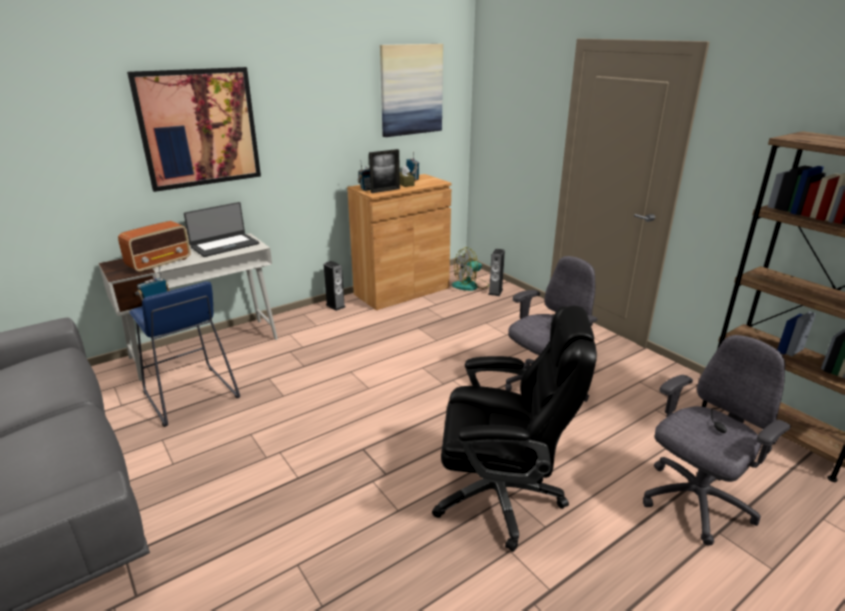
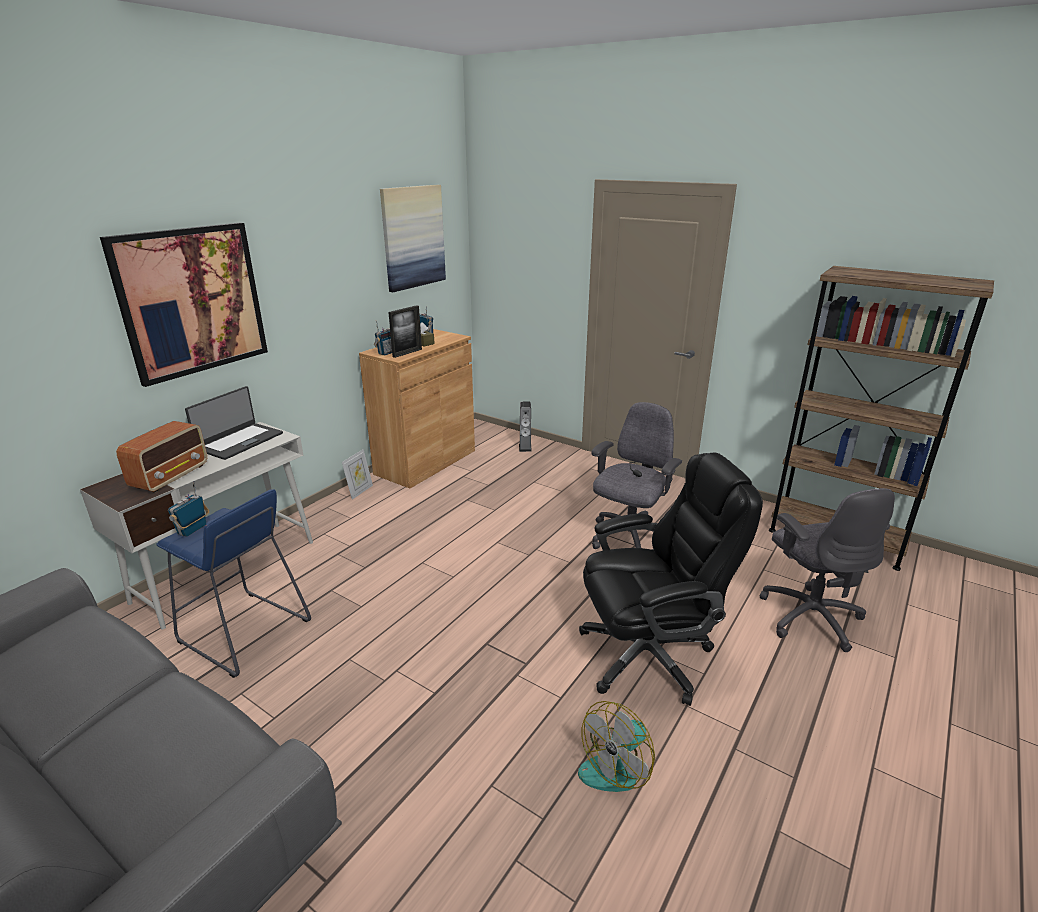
camera: 20 degrees left, 0 degrees up
speaker [324,261,345,311] -> picture frame [342,449,373,500]
fan [452,247,489,291] -> fan moved to [578,701,655,792]
grey office chair [643,335,791,546] -> grey office chair turned 135 degrees clockwise [760,488,895,652]

